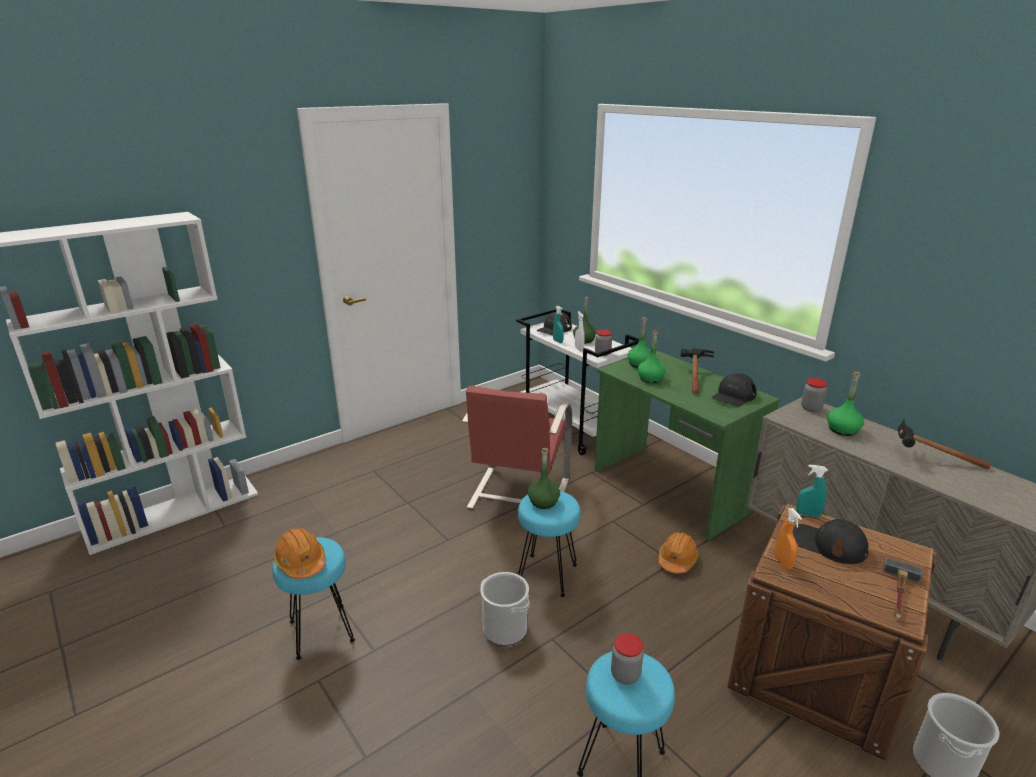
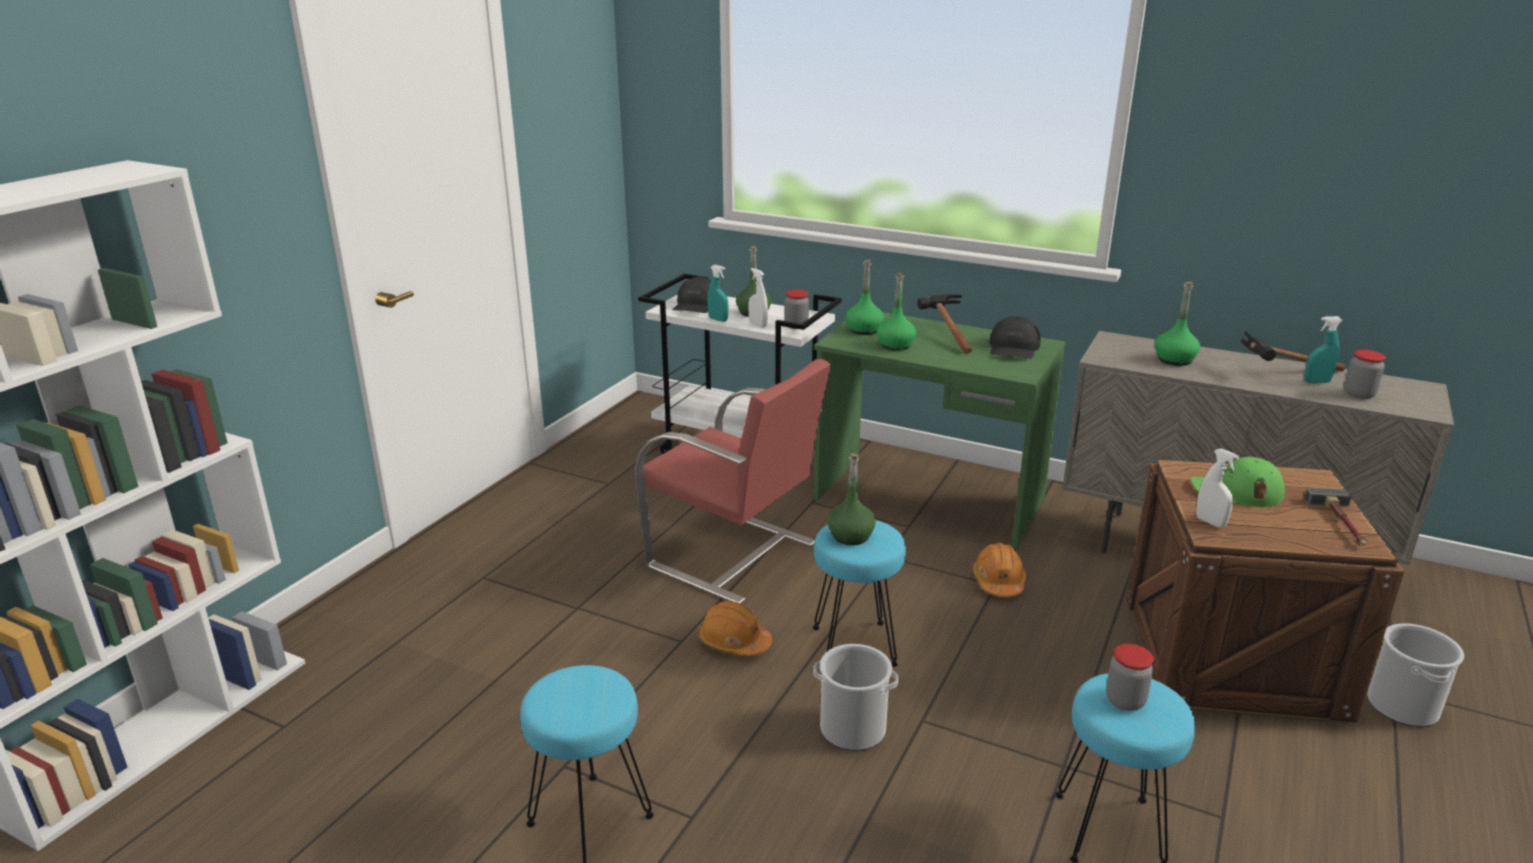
camera: 25 degrees left, 0 degrees up
orange hard hat [273,528,326,579] -> orange hard hat moved to [698,601,772,656]
red chair [462,385,572,510] -> red chair turned 45 degrees counterclockwise [635,359,831,604]
orange spray bottle [774,508,802,570] -> white spray bottle [1196,448,1239,528]
black cap [793,519,869,564] -> green cap [1191,457,1285,507]
turquoise spray bottle [796,465,828,517] -> turquoise spray bottle moved to [1304,316,1343,384]
jar [801,378,828,412] -> jar moved to [1344,350,1386,399]

